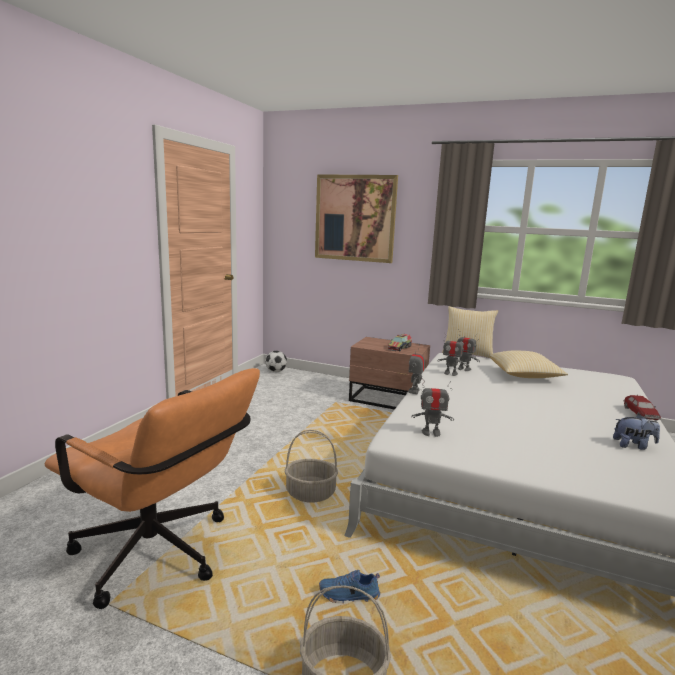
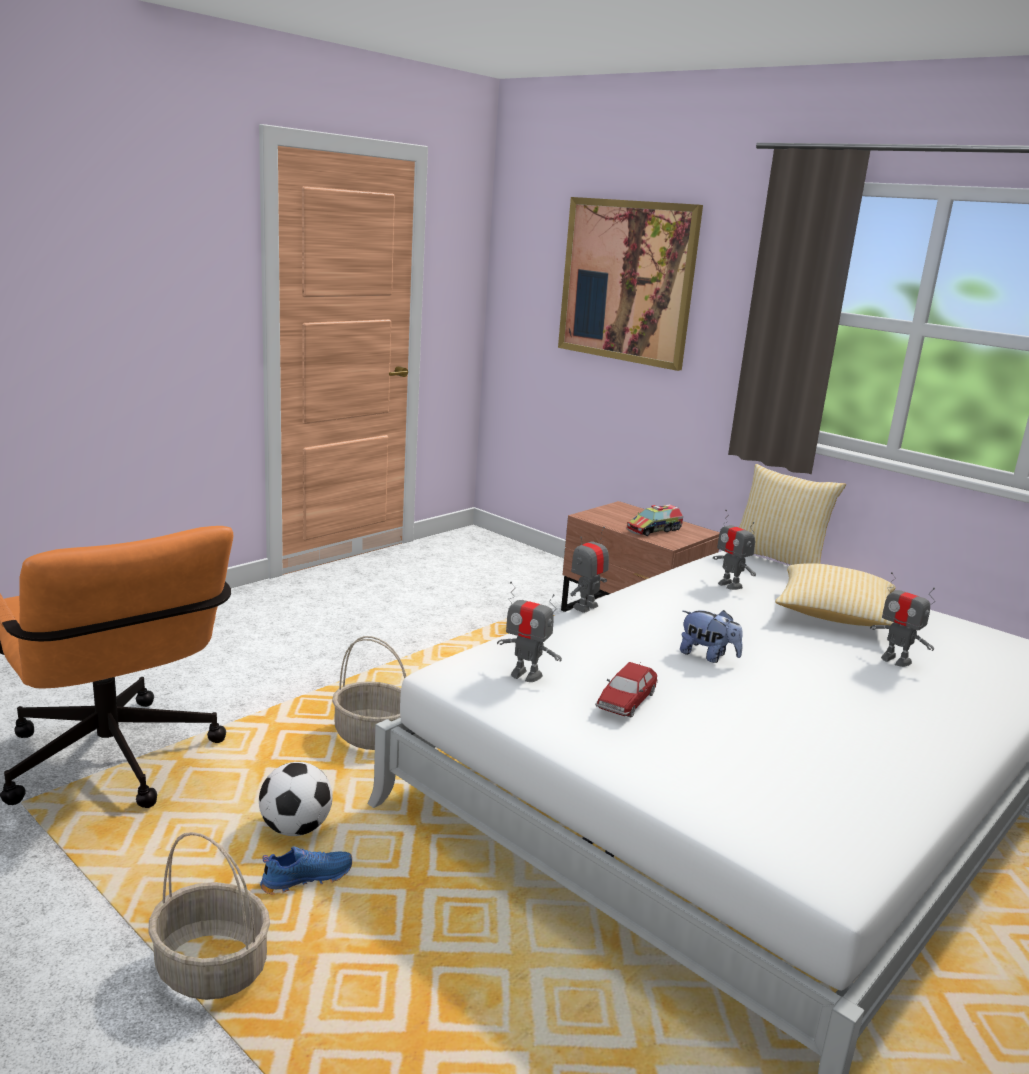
camera: 20 degrees right, 5 degrees up
football [265,351,287,372] -> football moved to [259,762,333,836]
blue shoe [319,570,380,603] -> blue shoe turned 135 degrees clockwise [260,846,352,895]
toy robot [437,333,467,376] -> toy robot moved to [870,572,935,667]
plush toy [613,414,660,450] -> plush toy moved to [680,610,743,663]
toy car [623,395,661,420] -> toy car moved to [595,662,658,717]

